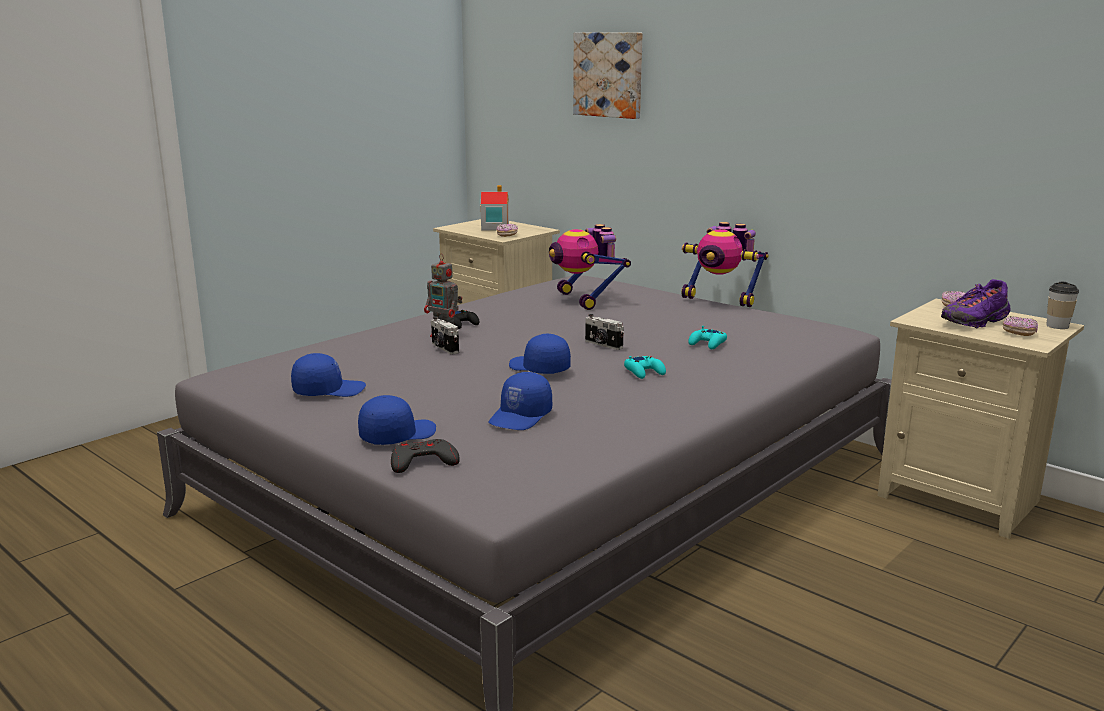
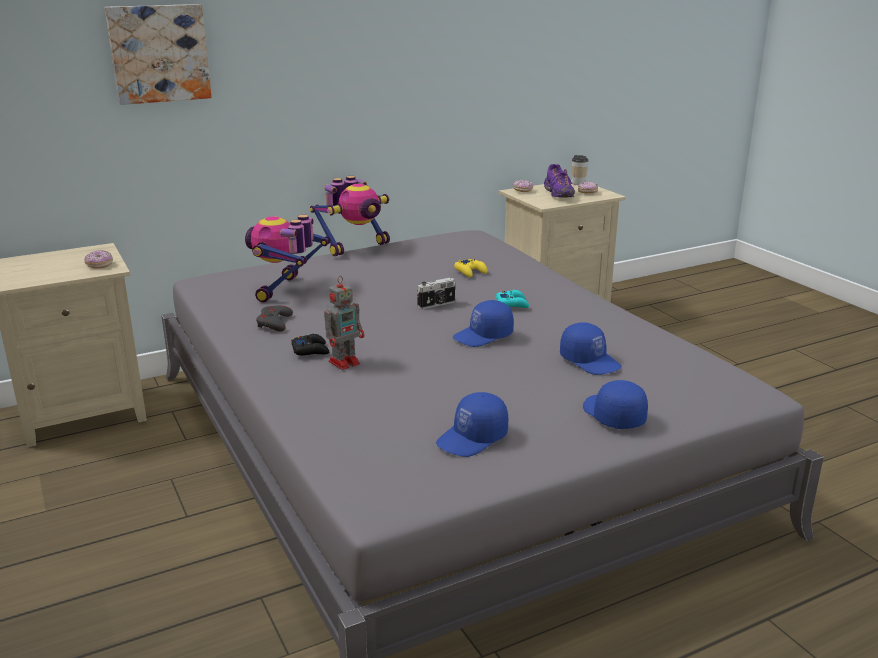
camera: 70 degrees left, 5 degrees up
blue cap [291,353,366,397] -> blue cap turned 135 degrees counterclockwise [436,392,508,457]
grey game controller [391,439,460,473] -> grey game controller moved to [256,306,293,332]
camera [431,316,459,354] -> none
toy house [480,185,509,231] -> none
toy robot [549,224,631,310] -> toy robot turned 105 degrees clockwise [245,215,331,302]
turquoise game controller [688,326,727,349] -> yellow game controller [454,259,488,277]

